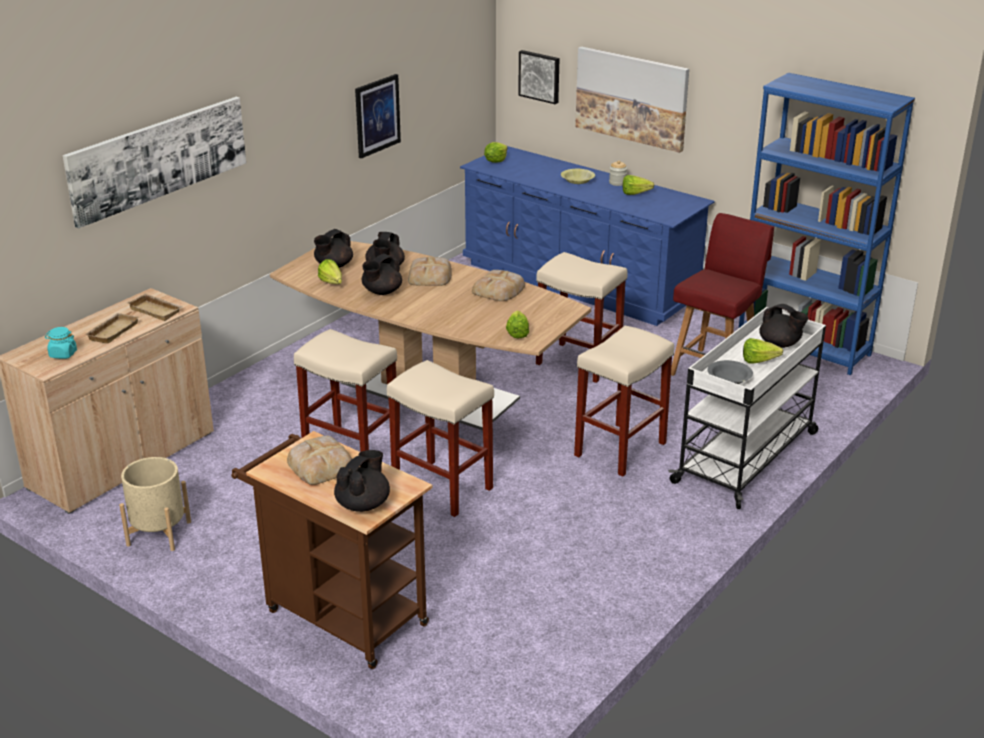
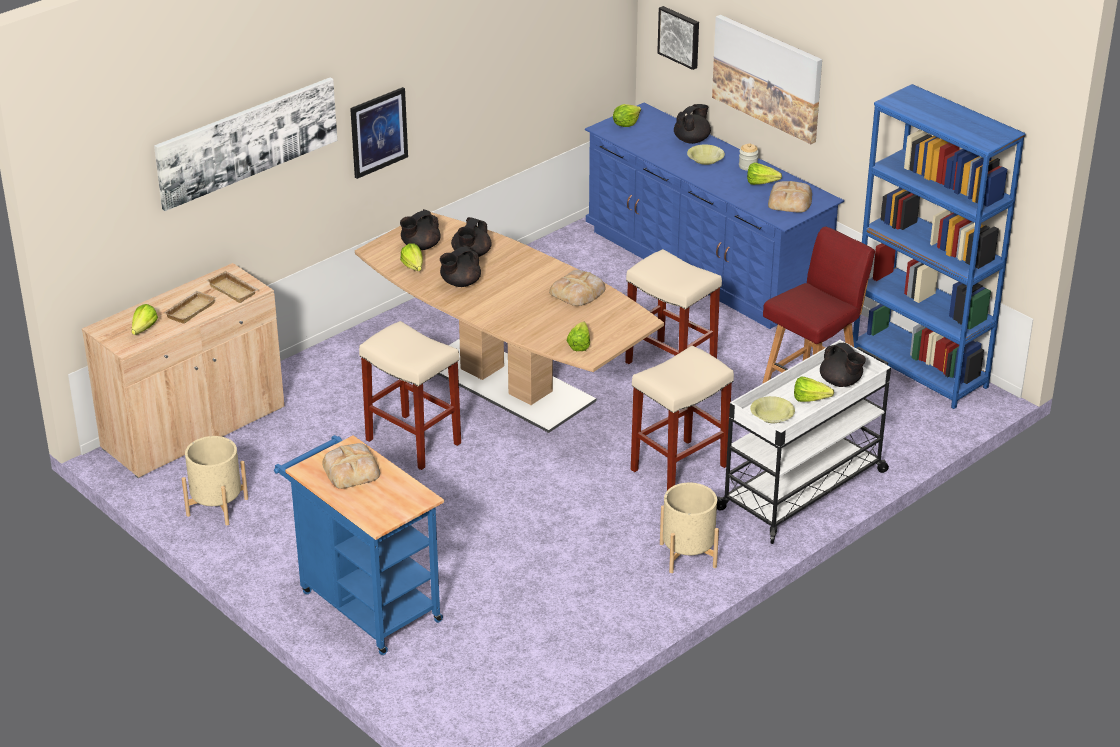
camera: 10 degrees right, 5 degrees up
turquoise jar [45,327,77,359] -> lettuce [131,304,158,335]
brown cart [231,431,433,669] -> blue cart [274,435,444,655]
black teapot [334,450,390,512] -> black teapot moved to [674,104,711,144]
picture [355,74,401,159] -> picture moved to [350,87,408,179]
beige stool [387,360,494,517] -> none
bread [408,257,452,286] -> bread moved to [768,181,812,213]
grey bowl [707,360,753,384] -> yellow bowl [750,396,795,423]
none -> beige planter [660,483,719,573]

